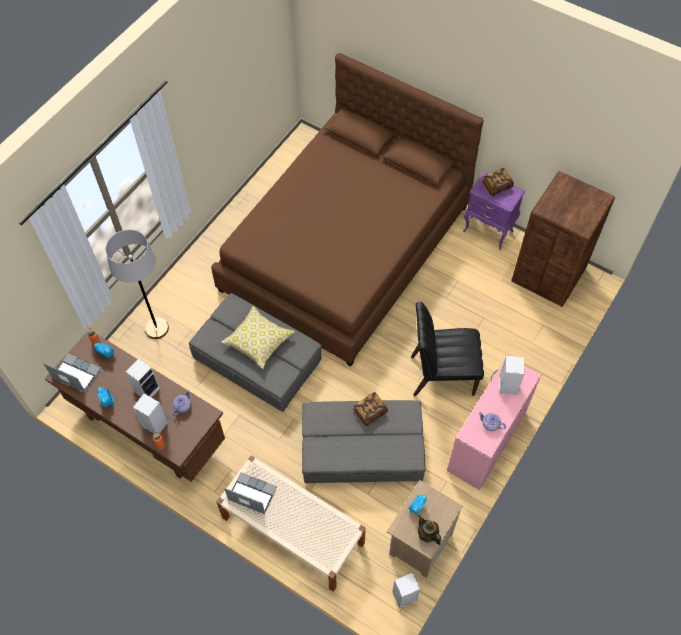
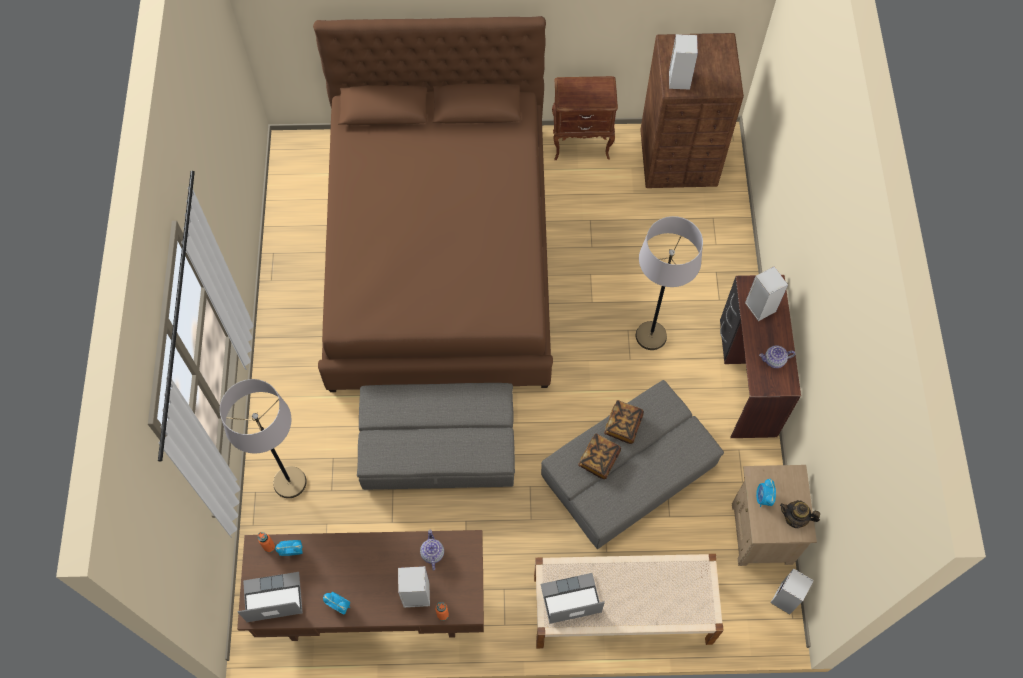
camera: 35 degrees left, 5 degrees up
speaker [126,358,160,398] -> speaker moved to [669,34,698,89]
pillow [221,306,295,369] -> none
black chair [411,302,484,396] -> grey floor lamp [636,216,703,350]
pink desk [447,361,541,490] -> brown desk [720,275,801,438]
purple nightstand [463,172,525,251] -> brown nightstand [552,76,618,161]
book [482,168,514,196] -> book moved to [578,434,621,479]

